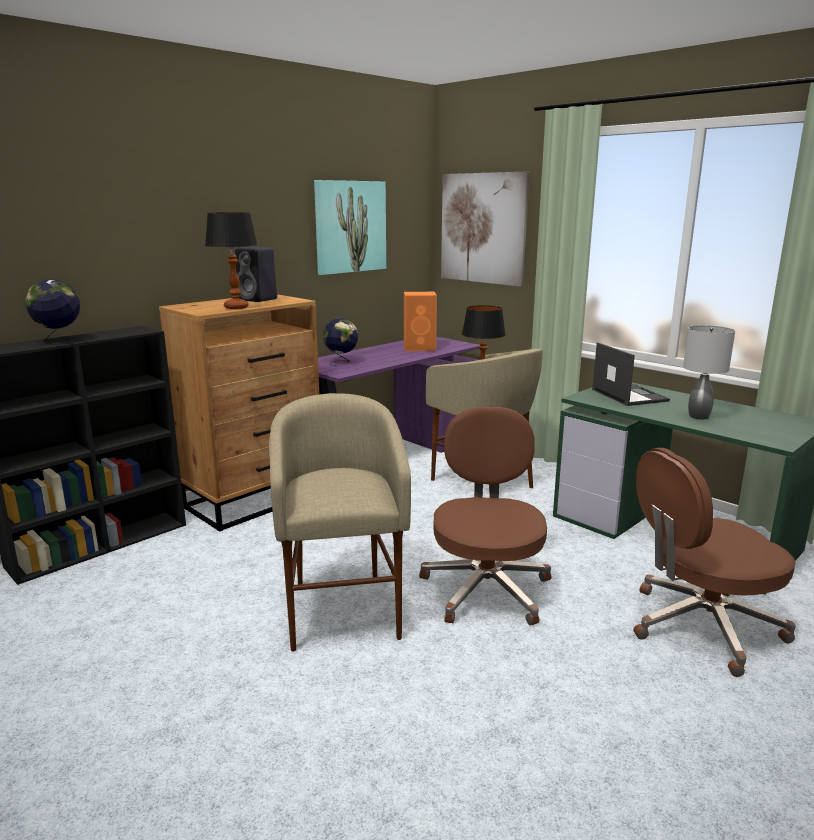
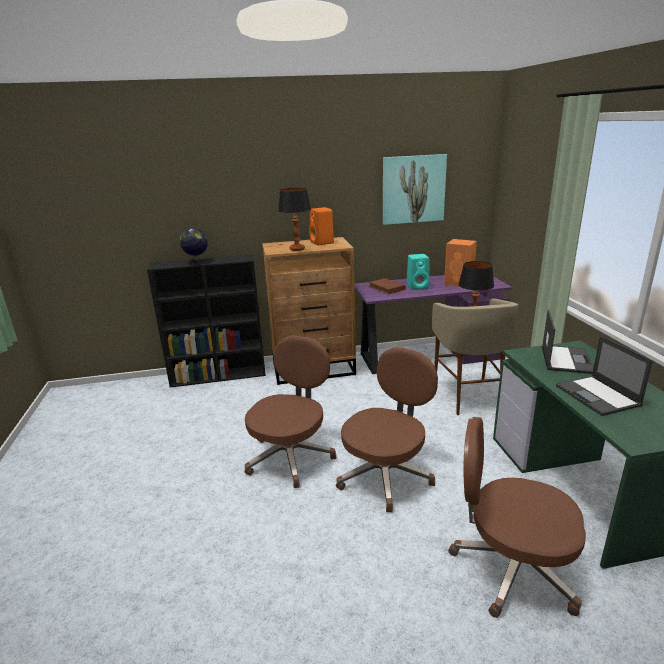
camera: 35 degrees right, 5 degrees up
black speaker [235,247,277,302] -> orange speaker [309,207,334,245]
beige stool [269,393,411,652] -> brown office chair [244,336,336,488]
globe [323,318,358,366] -> brown book [369,278,406,294]
picture [441,171,529,287] -> none
grey table lamp [683,325,735,419] -> laptop [556,336,653,416]
none -> turquoise speaker [407,254,430,290]

